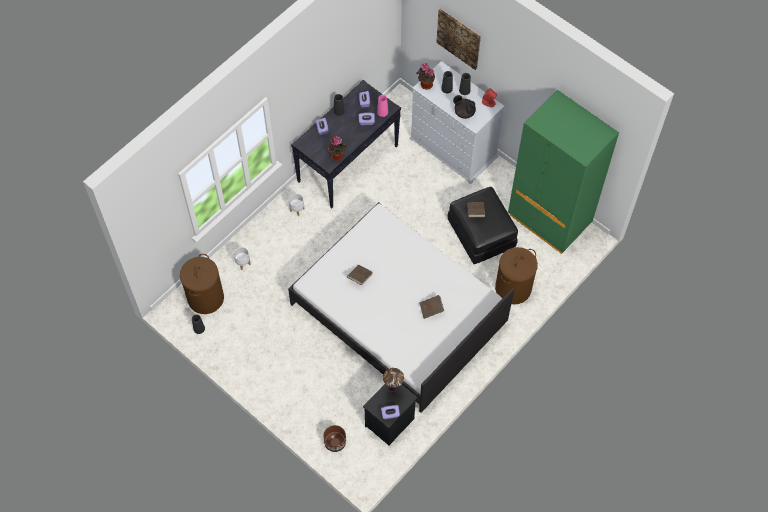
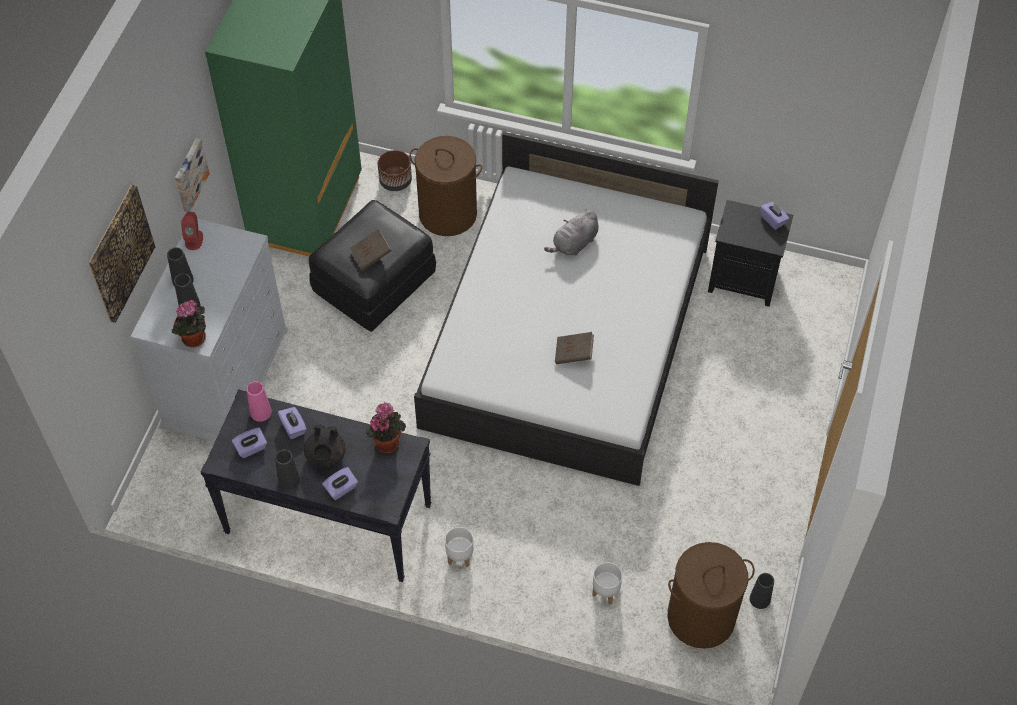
camera: 115 degrees left, 5 degrees down
brown planter [323,425,346,452] -> brown planter moved to [378,150,412,191]
table lamp [383,368,404,396] -> none
brown book [419,295,444,319] -> grey plush toy [544,210,598,256]
black teapot [453,95,476,119] -> black teapot moved to [304,424,346,467]
none -> picture [175,138,210,212]

